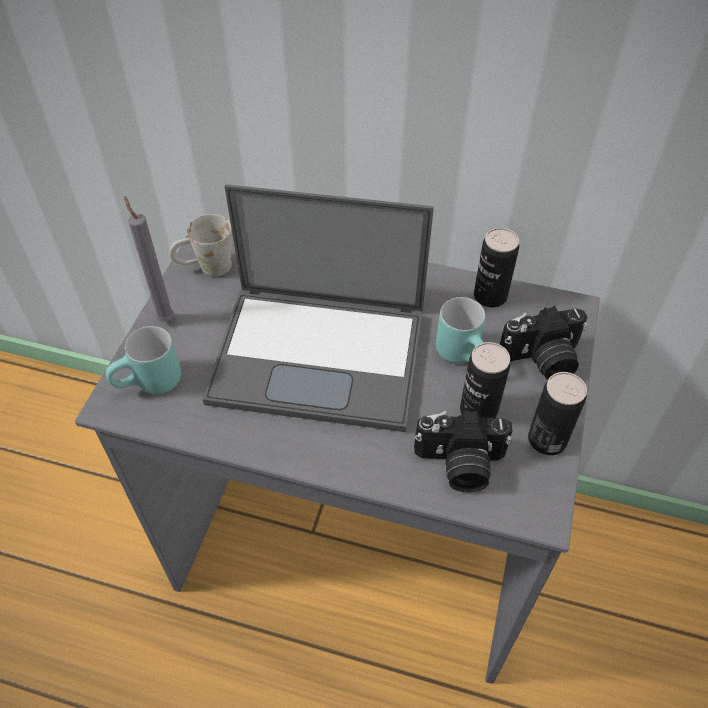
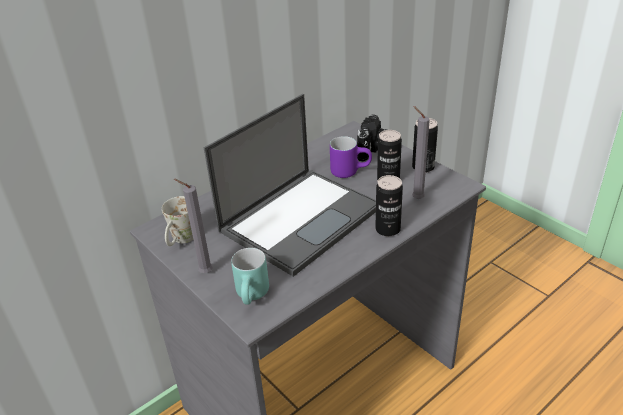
camera: 55 degrees left, 15 degrees down
camera [414,411,513,492] -> grey candle [412,106,430,199]
turquoise mug [436,297,485,364] -> purple mug [330,136,372,178]
can [474,228,519,307] -> can moved to [375,175,403,236]

